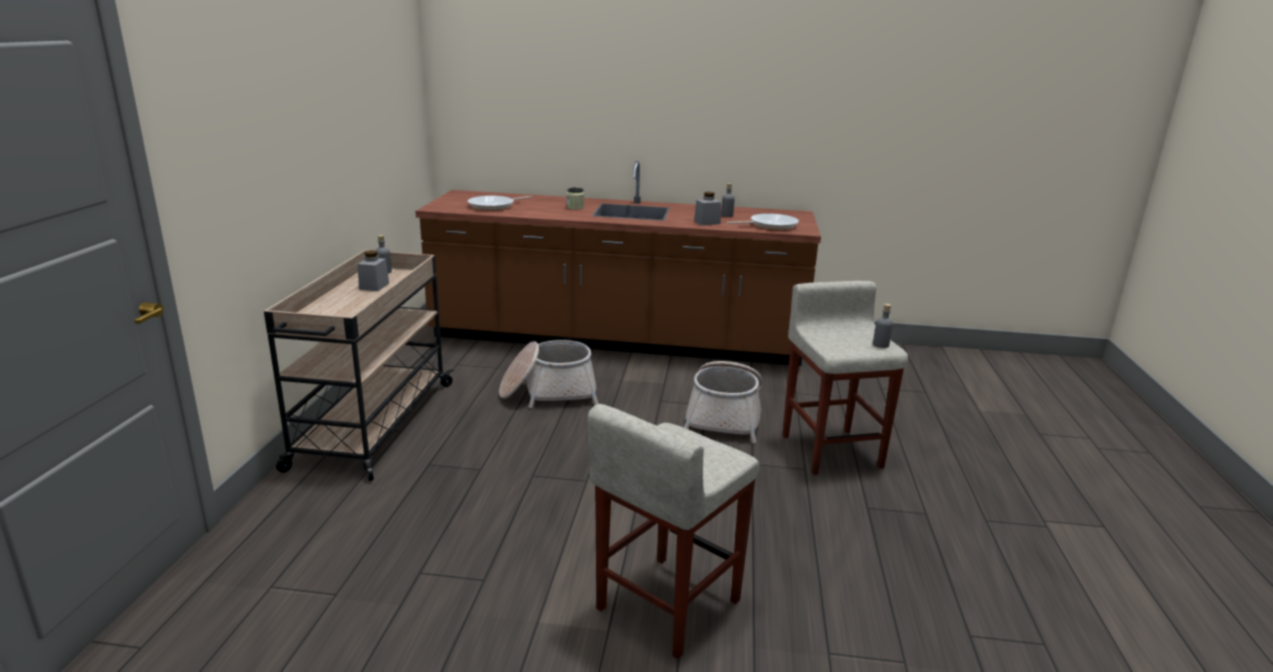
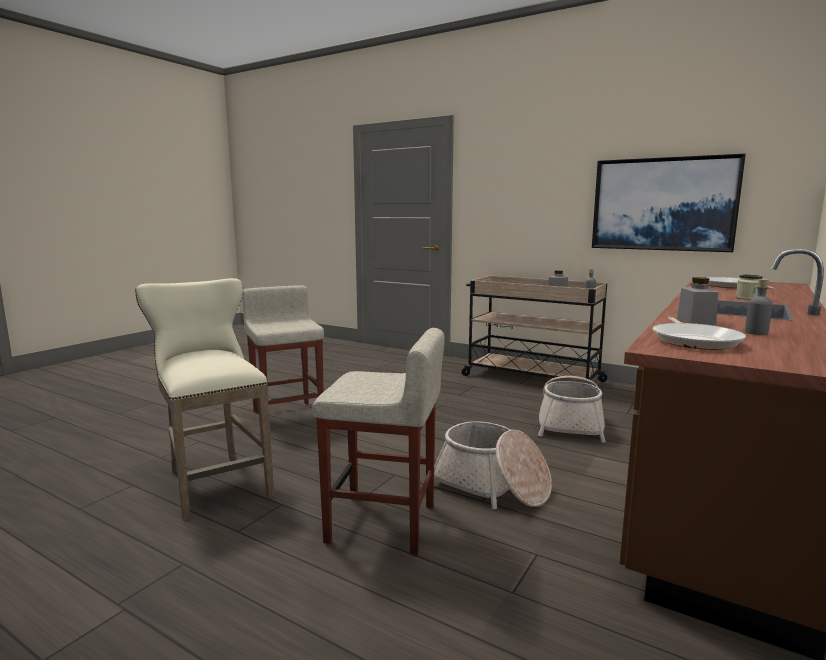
camera: 115 degrees right, 10 degrees down
grey bottle [873,304,893,348] -> none
none -> beige stool [135,278,274,521]
none -> picture [592,154,746,252]

